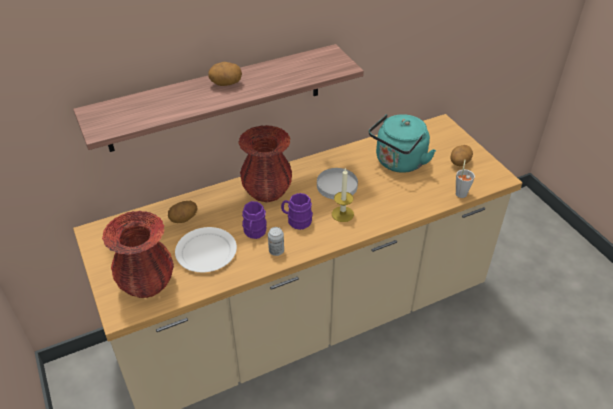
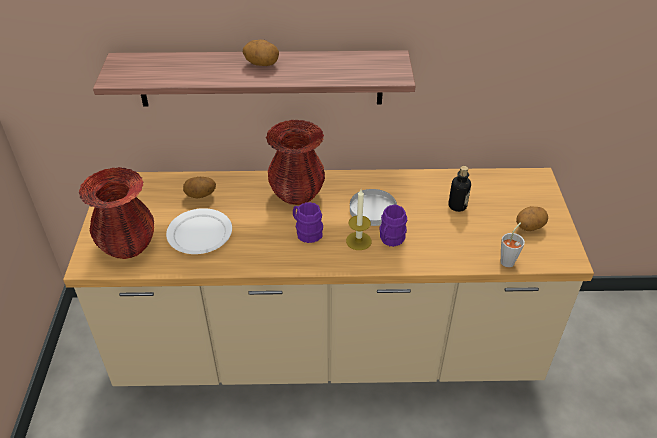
camera: 25 degrees right, 0 degrees up
purple mug [242,201,267,239] -> purple mug moved to [379,205,407,247]
can [268,227,284,256] -> none
turquoise kettle [369,114,436,173] -> bottle [448,166,471,212]

